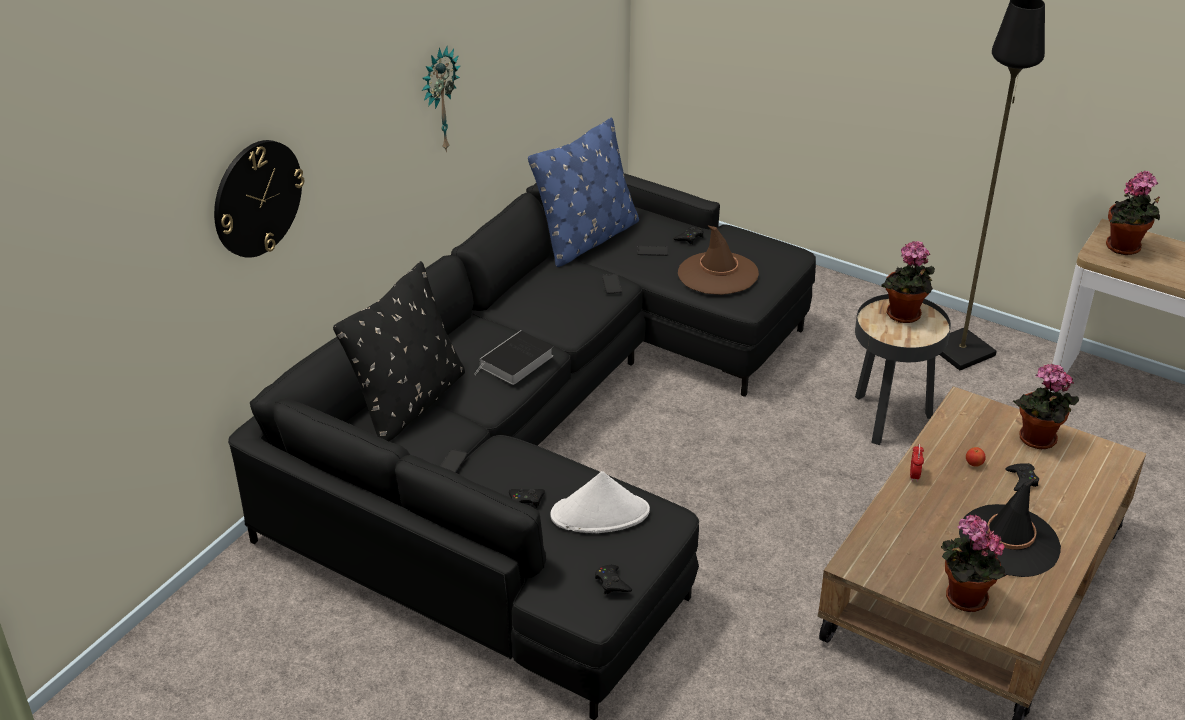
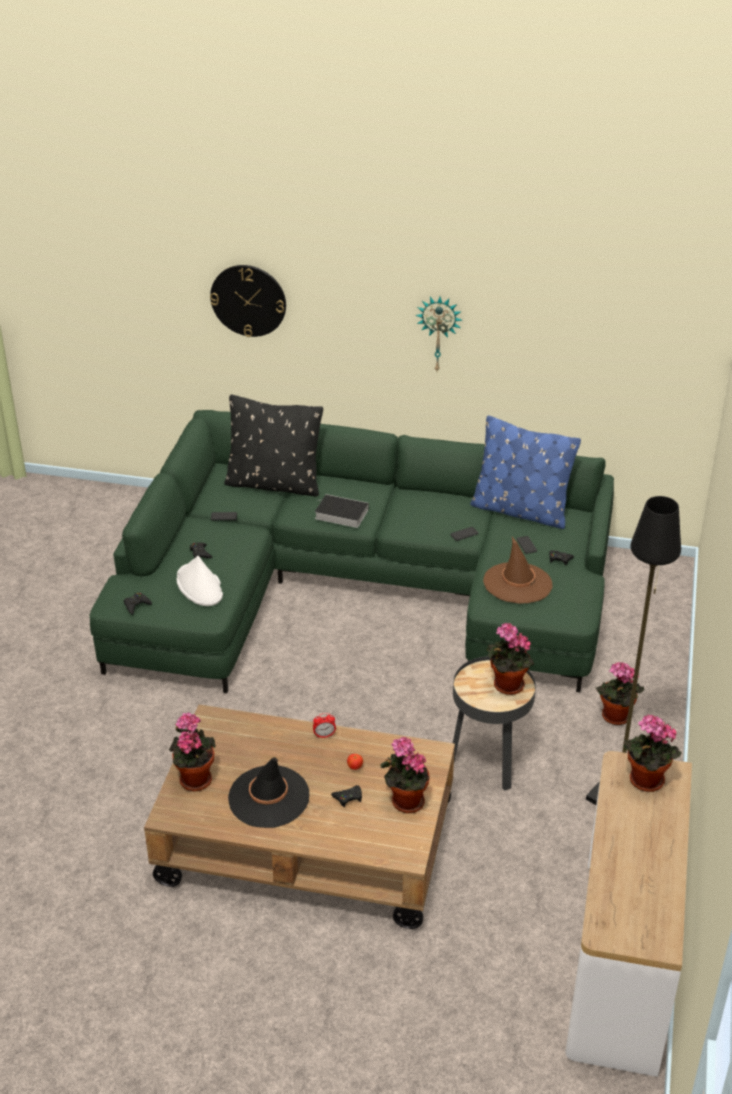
camera: 70 degrees right, 0 degrees up
black sofa [228,173,816,720] -> green sofa [89,410,614,693]
none -> potted plant [595,662,644,725]

